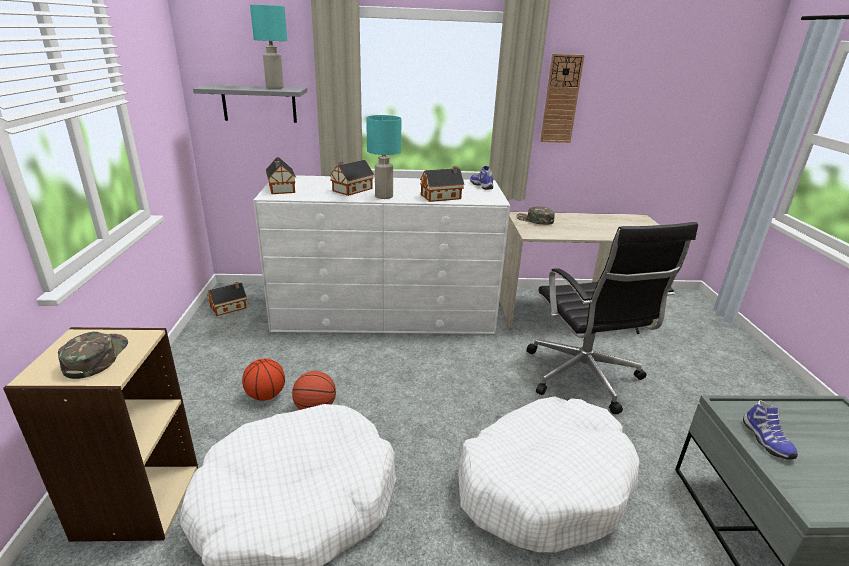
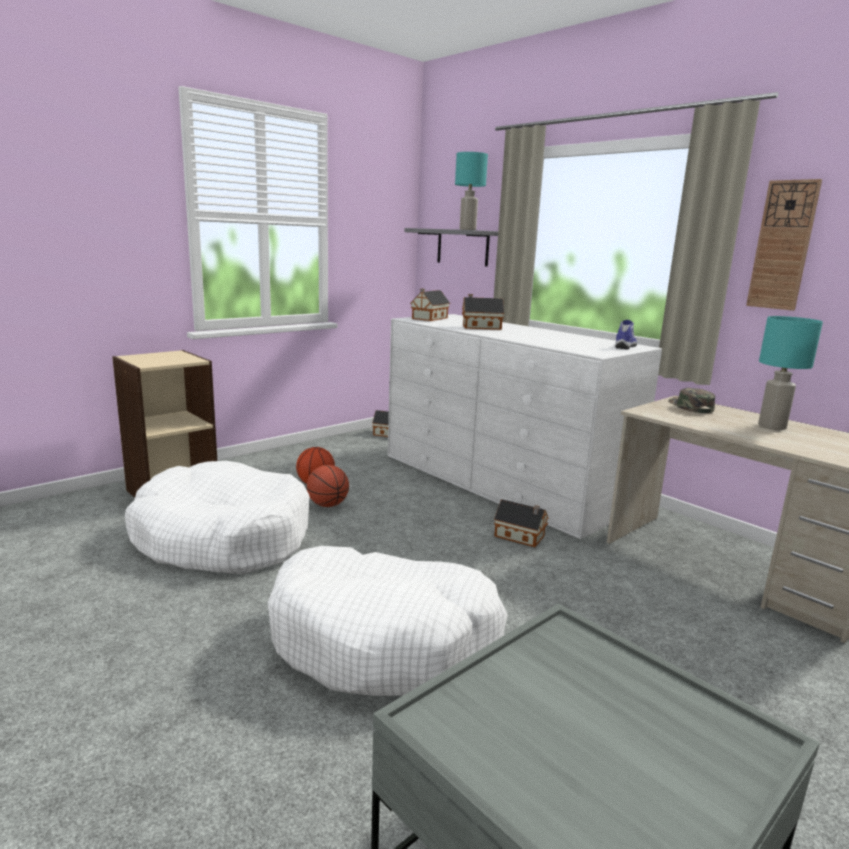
camera: 50 degrees right, 10 degrees down
green cap [58,332,128,379] -> none
turquoise table lamp [366,115,402,199] -> turquoise table lamp moved to [758,316,823,430]
toy house [420,166,465,202] -> toy house moved to [494,499,549,547]
black office chair [526,222,698,414] -> none
shoe [743,400,798,460] -> none

